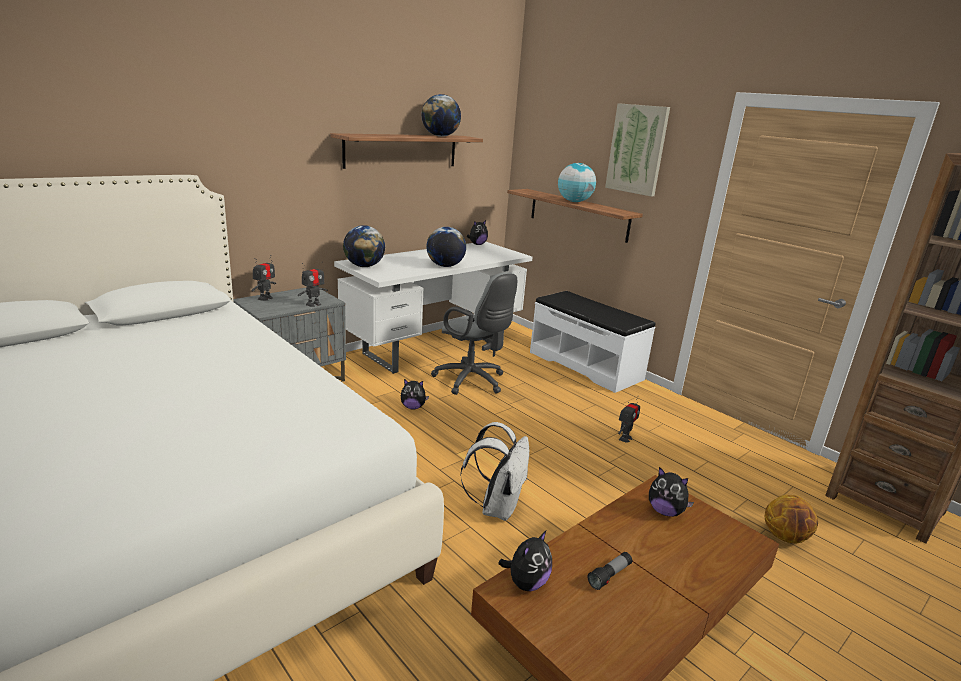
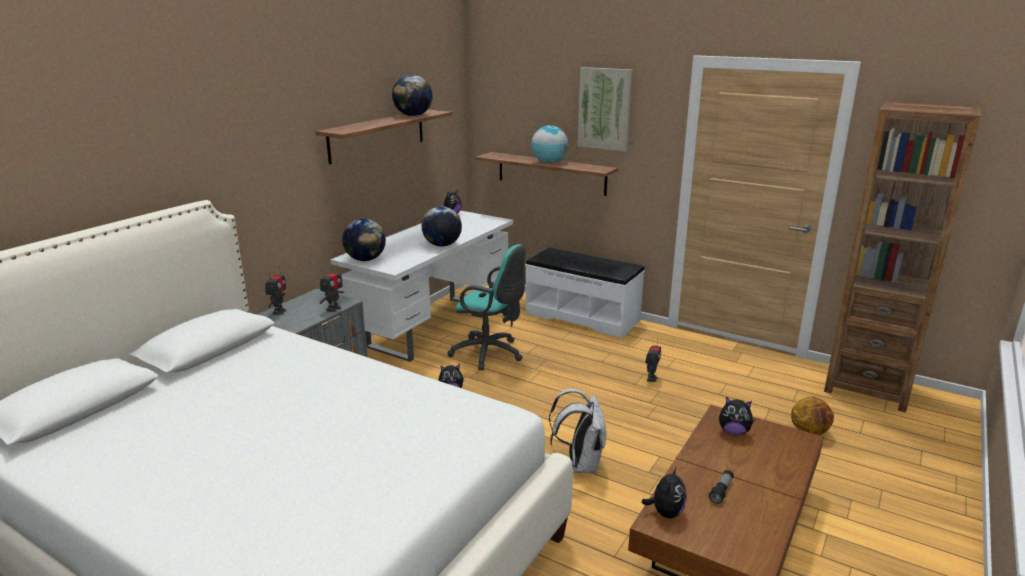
camera: 15 degrees left, 0 degrees up
grey office chair [431,272,517,395] -> turquoise office chair [447,244,526,370]

